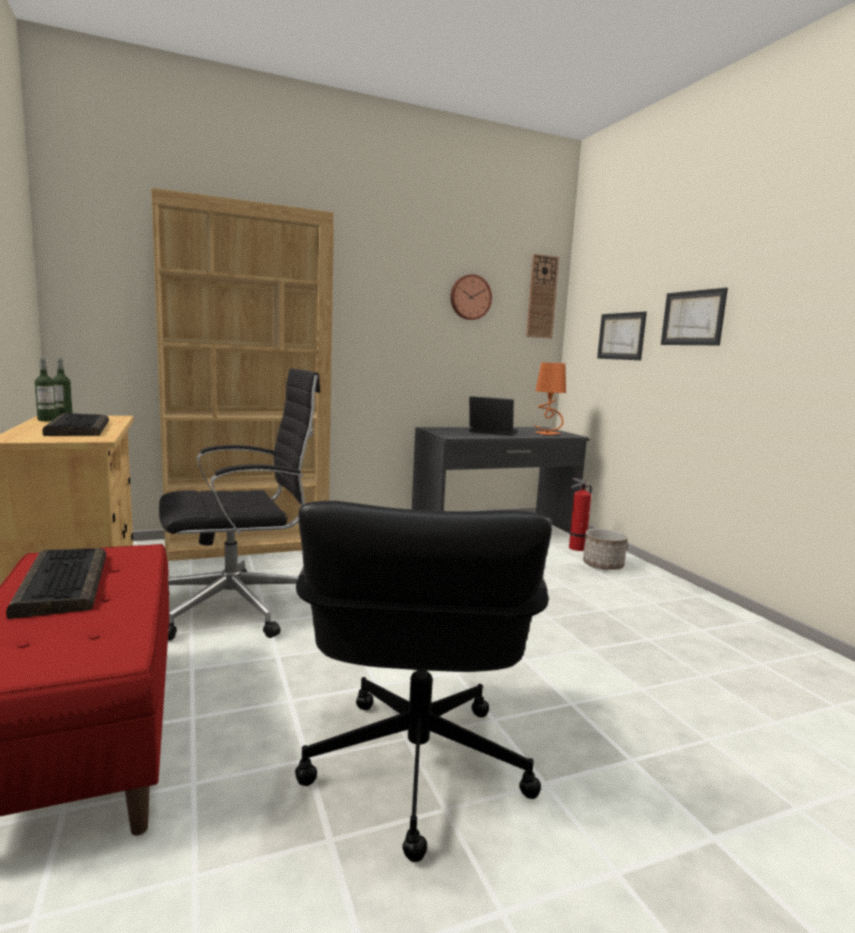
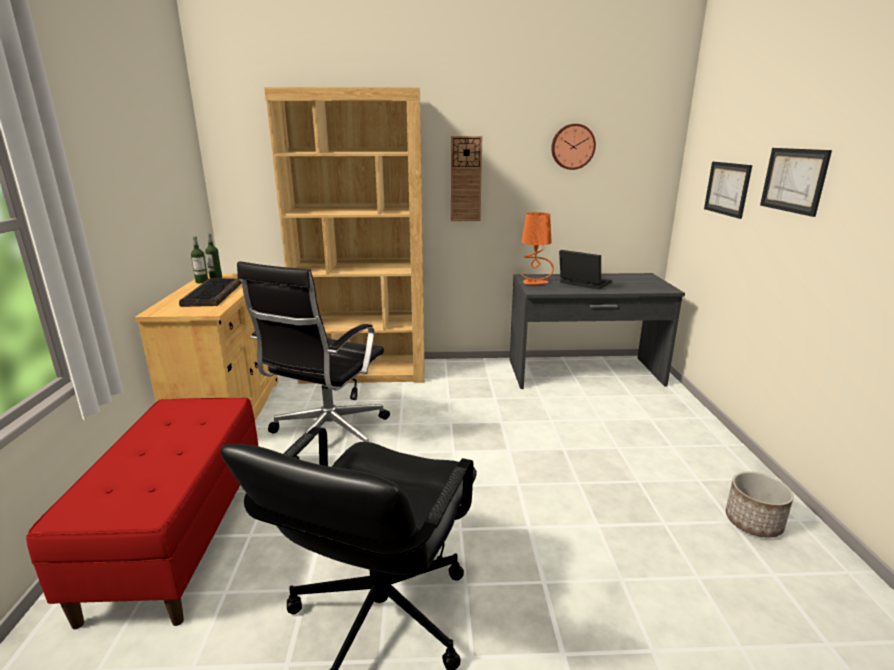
camera: 20 degrees right, 10 degrees up
keyboard [6,548,106,619] -> none
black office chair [159,368,320,641] -> black office chair turned 120 degrees clockwise [237,261,390,459]
wall clock [526,254,559,338] -> wall clock moved to [451,136,482,221]
orange table lamp [534,362,566,435] -> orange table lamp moved to [521,212,554,285]
fire extinguisher [569,477,591,551] -> none
planter [583,528,628,570] -> planter moved to [726,472,794,538]

